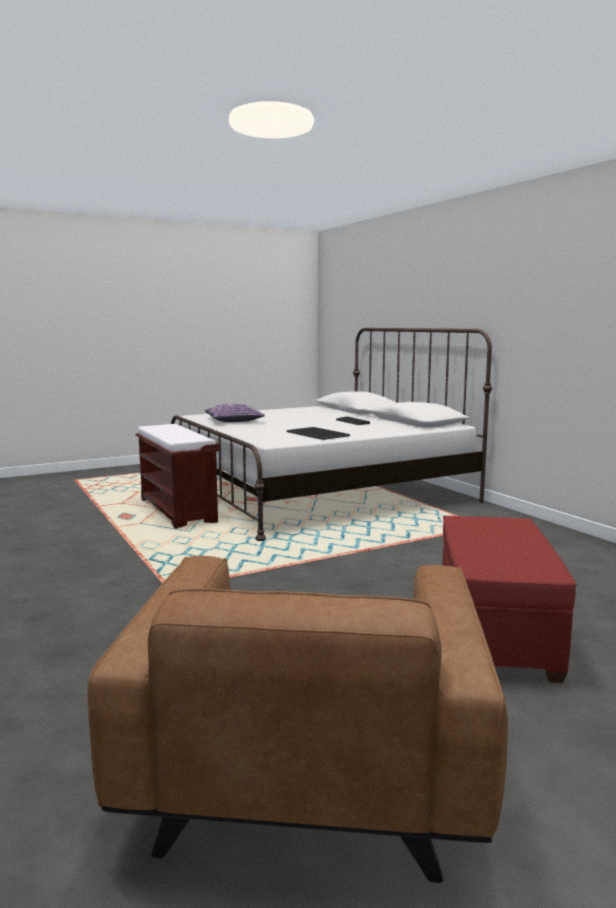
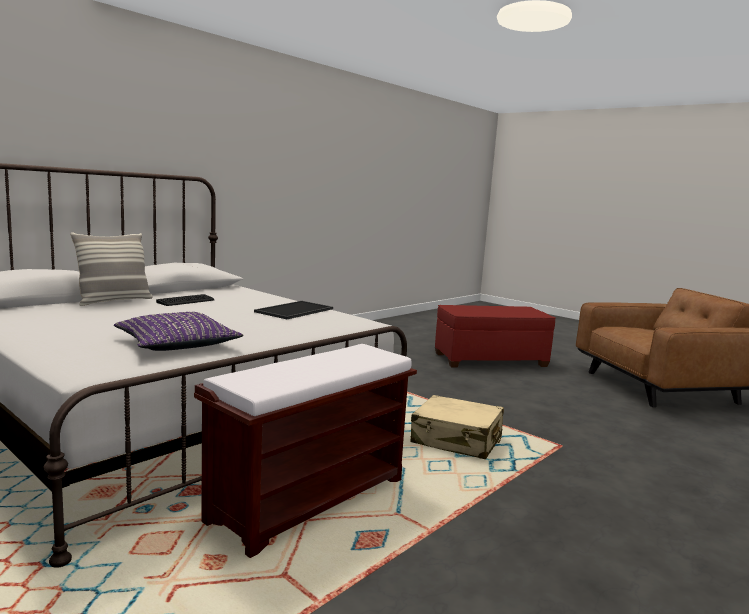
camera: 110 degrees left, 0 degrees up
none -> pillow [70,232,153,306]
none -> beige suitcase [411,395,504,459]

